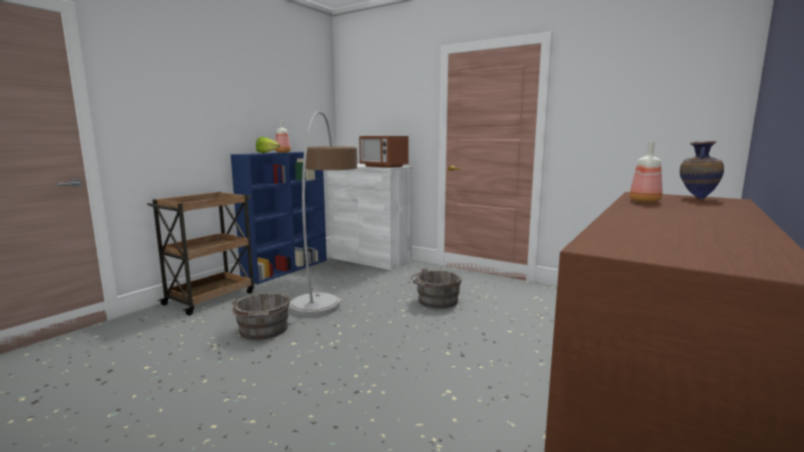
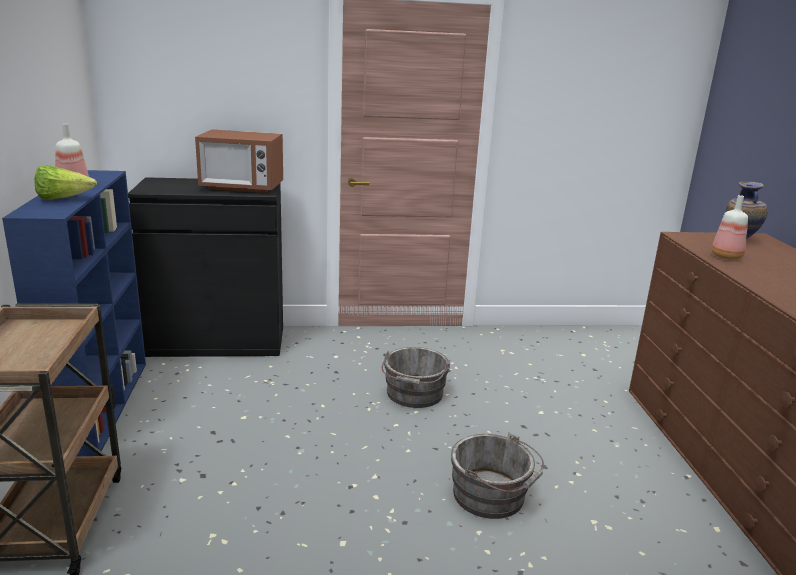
camera: 40 degrees left, 10 degrees up
grey bucket [232,293,290,340] -> grey bucket moved to [451,432,544,519]
floor lamp [289,111,357,317] -> none
white cabinet [327,164,412,270] -> black cabinet [128,177,283,357]

